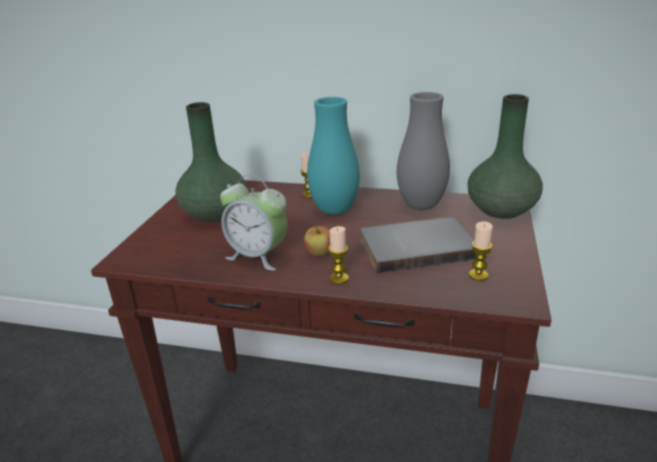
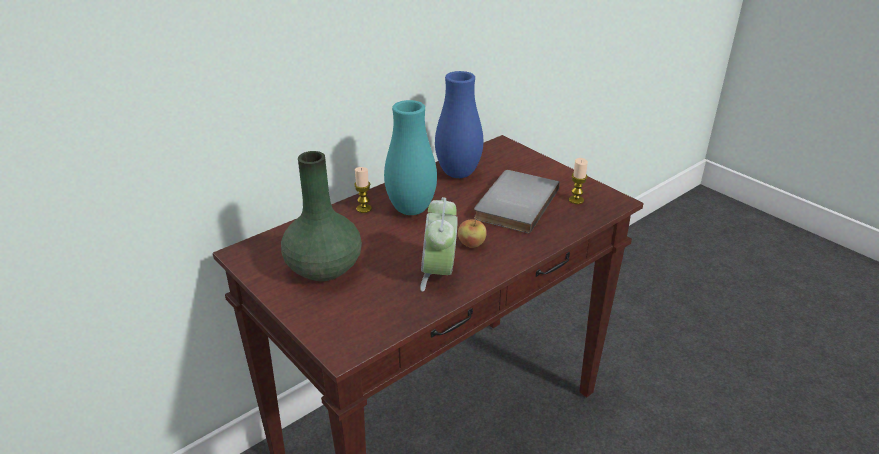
camera: 55 degrees left, 5 degrees up
alarm clock [220,175,287,271] -> alarm clock turned 120 degrees clockwise [420,197,458,292]
candle [328,226,349,284] -> none
grey vase [397,92,450,210] -> blue vase [435,71,483,178]
green vase [467,94,543,219] -> none

